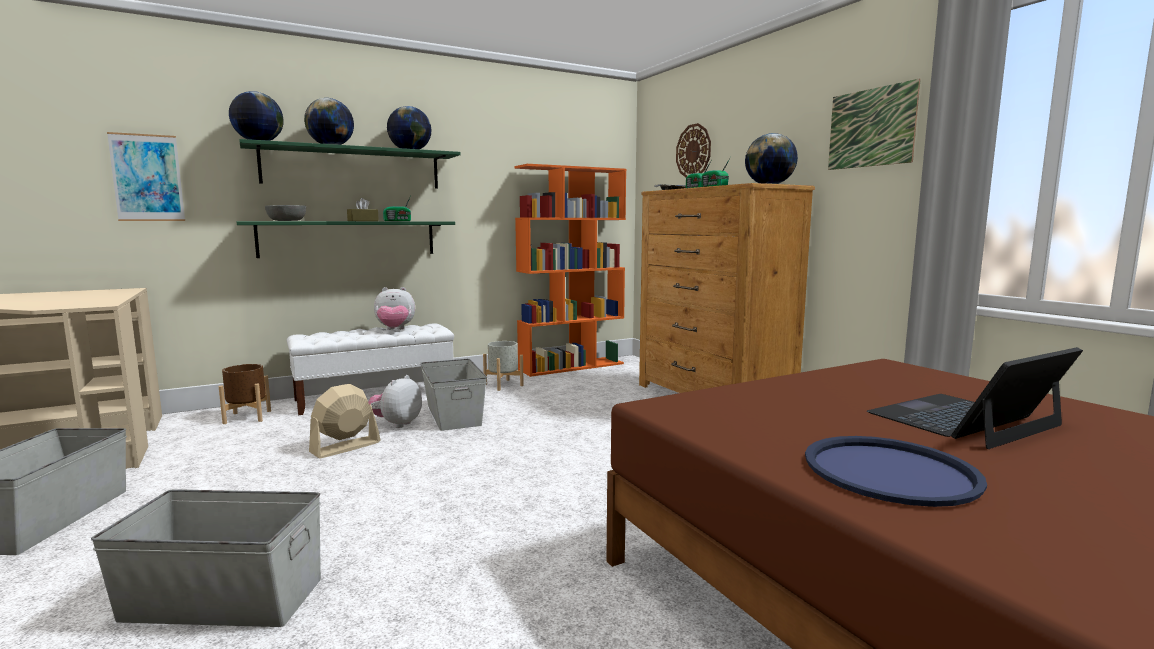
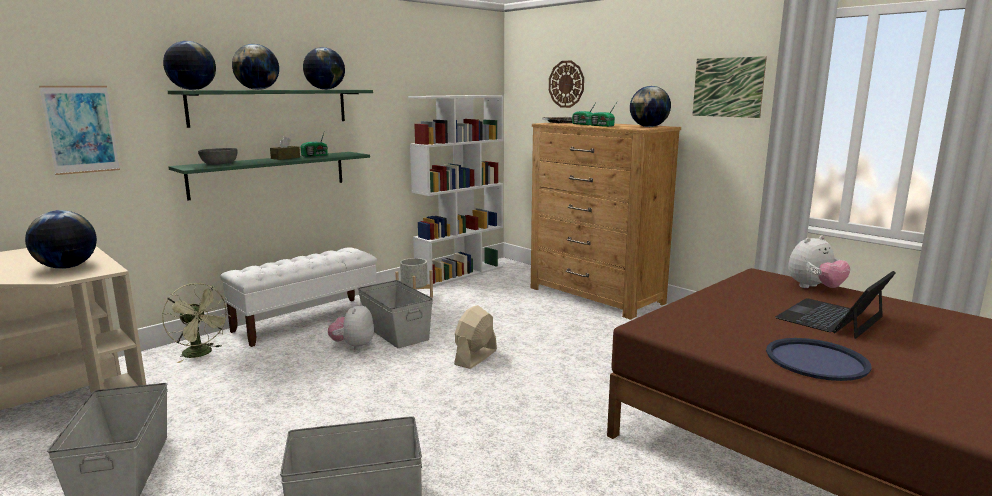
camera: 15 degrees left, 5 degrees up
brown planter [219,364,271,424] -> green fan [162,283,231,363]
beige fan [309,384,381,458] -> beige fan moved to [454,305,497,369]
plush toy [374,287,415,330] -> plush toy moved to [788,235,851,288]
orange bookcase [514,164,626,377] -> white bookcase [408,95,503,287]
none -> globe [25,210,97,269]

